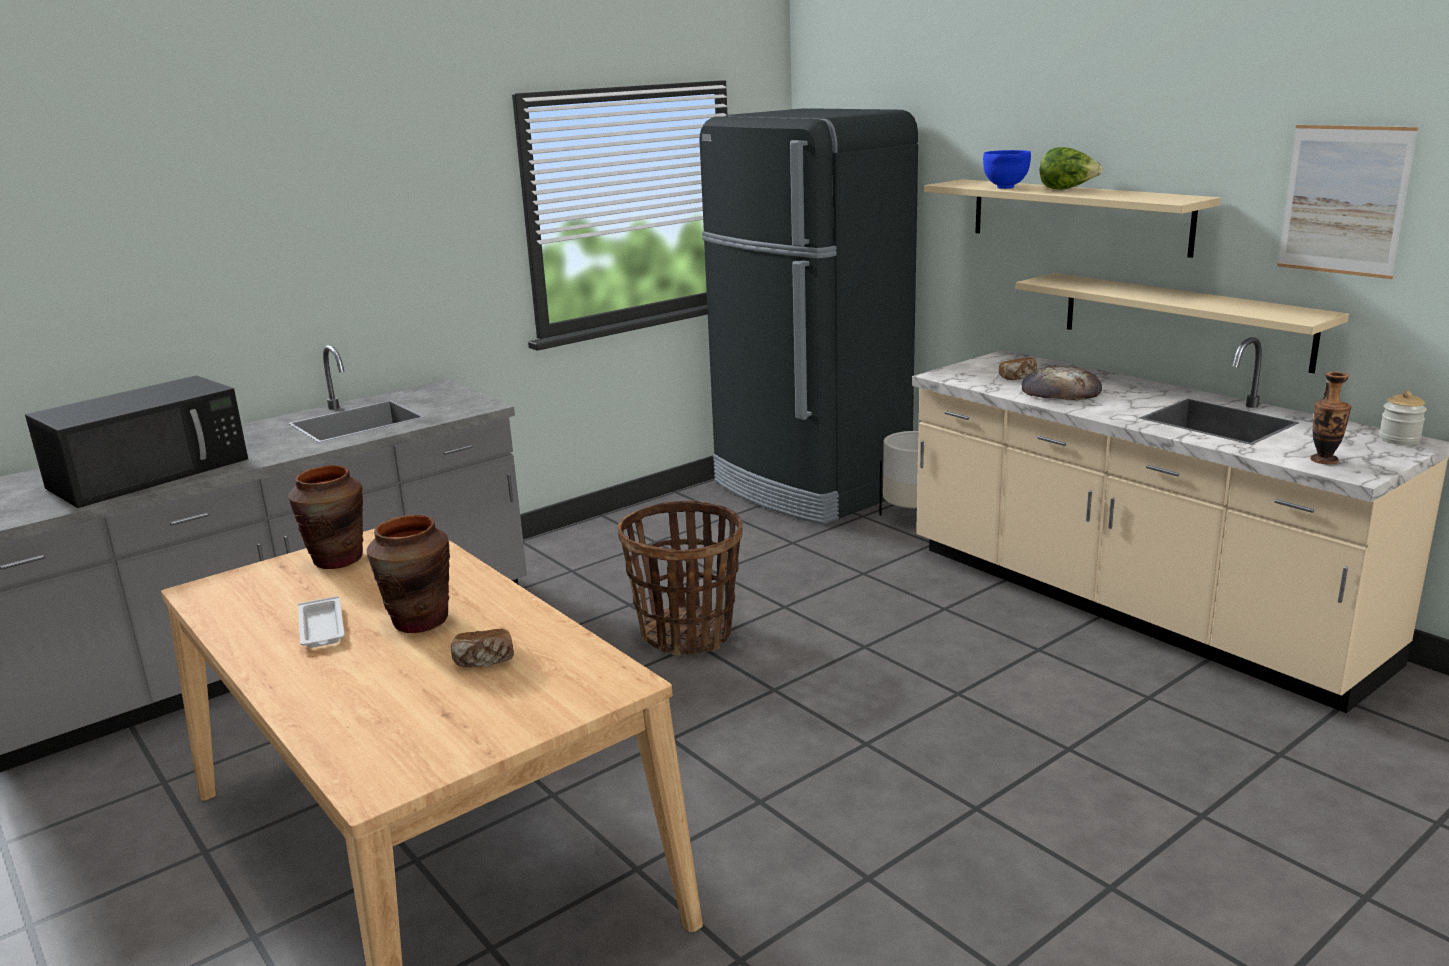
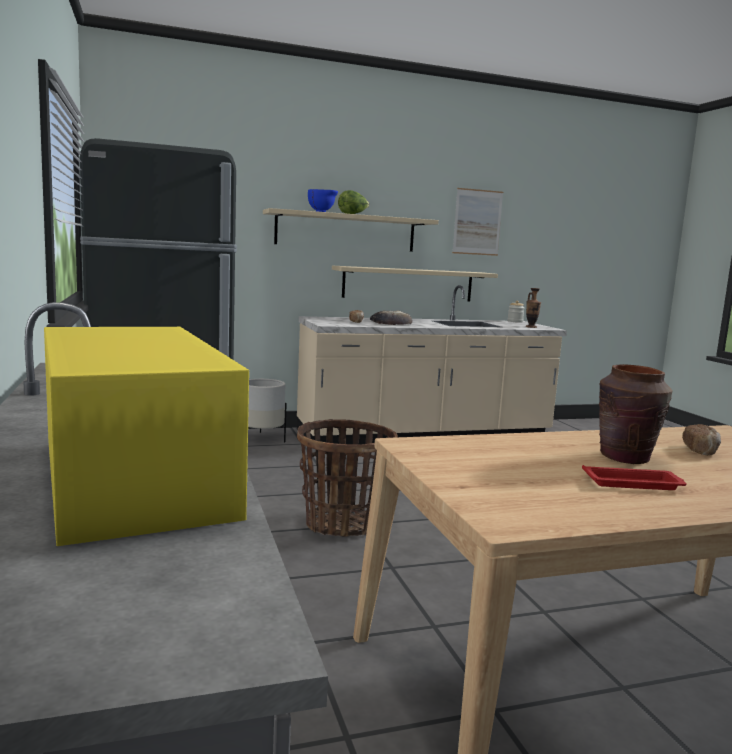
camera: 70 degrees left, 10 degrees down
black microwave [25,375,248,508] -> yellow microwave [44,327,249,546]
brown vase [288,465,363,569] -> none
white tray [298,596,345,648] -> red tray [582,465,686,490]

